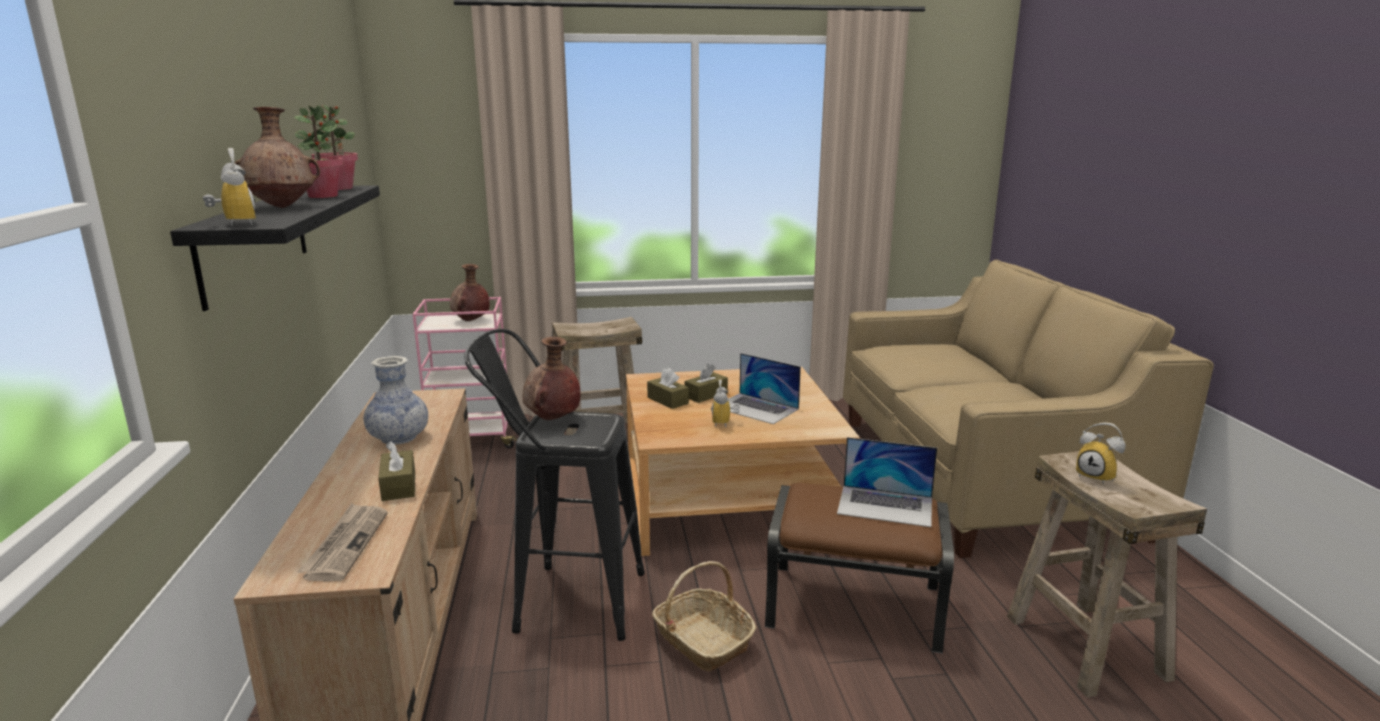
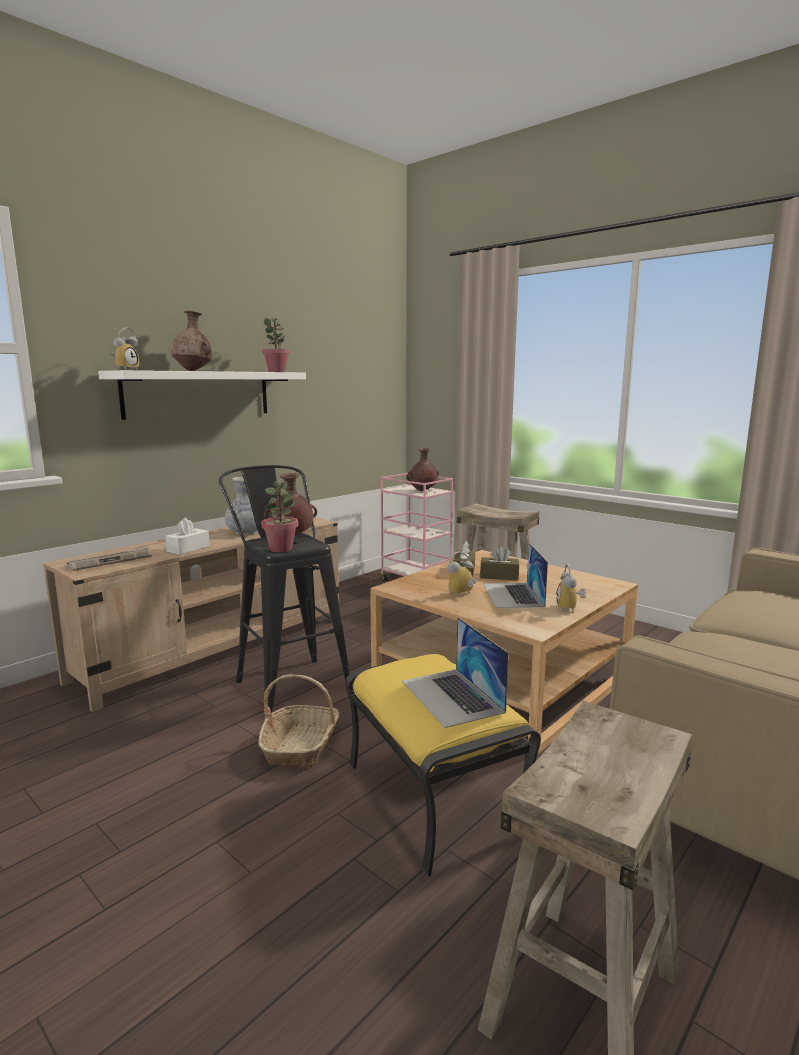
camera: 50 degrees right, 5 degrees down
black shelf [170,185,380,311] -> white shelf [98,370,306,420]
potted plant [294,106,343,198] -> potted plant moved to [261,481,299,552]
brown tissue box [378,441,415,501] -> white tissue box [165,518,210,555]
brown ottoman [765,483,954,654] -> yellow ottoman [345,653,541,877]
alarm clock [1076,422,1125,485] -> alarm clock moved to [556,564,586,613]

